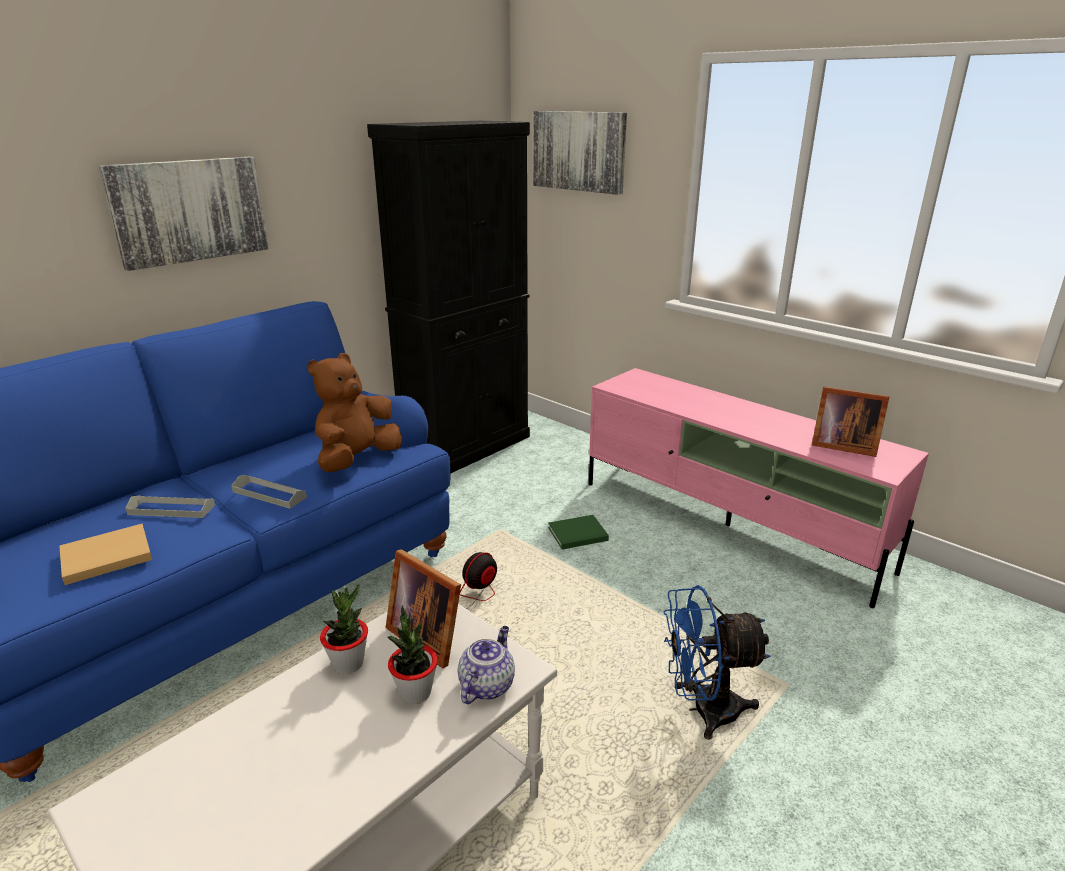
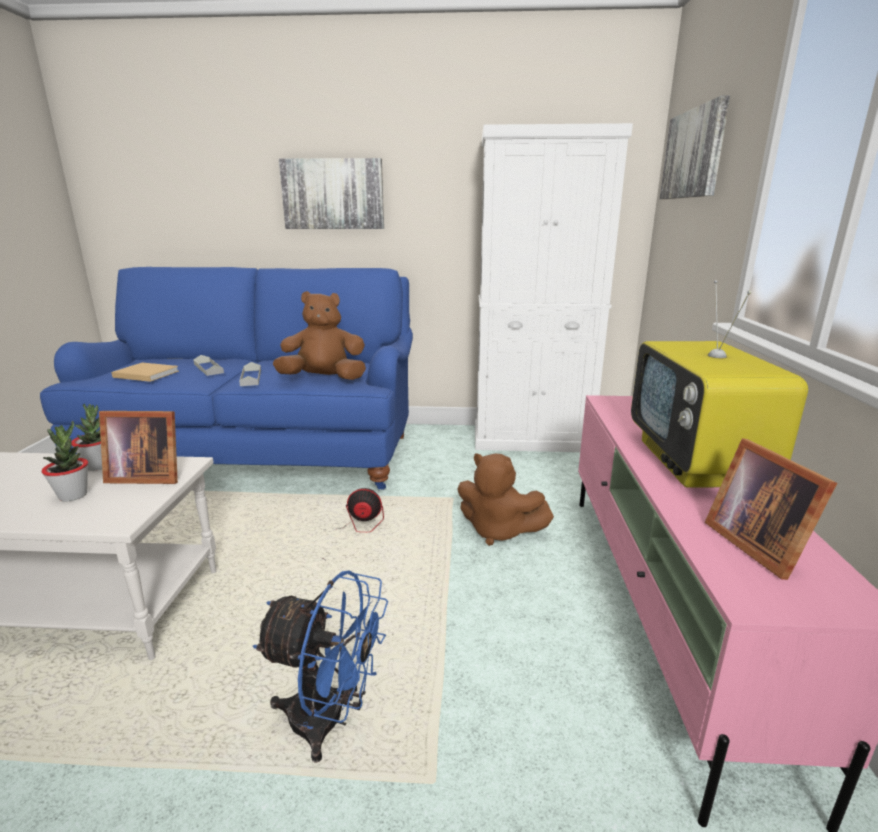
camera: 50 degrees right, 5 degrees down
black cabinet [367,121,530,474] -> white cabinet [475,123,633,452]
picture frame [385,549,461,668] -> picture frame turned 90 degrees counterclockwise [99,411,178,484]
teapot [458,626,515,704] -> none
green book [548,515,609,549] -> brown plush toy [457,453,554,546]
blue fan [664,585,770,740] -> blue fan turned 150 degrees clockwise [253,571,388,763]
none -> television [631,280,808,488]

